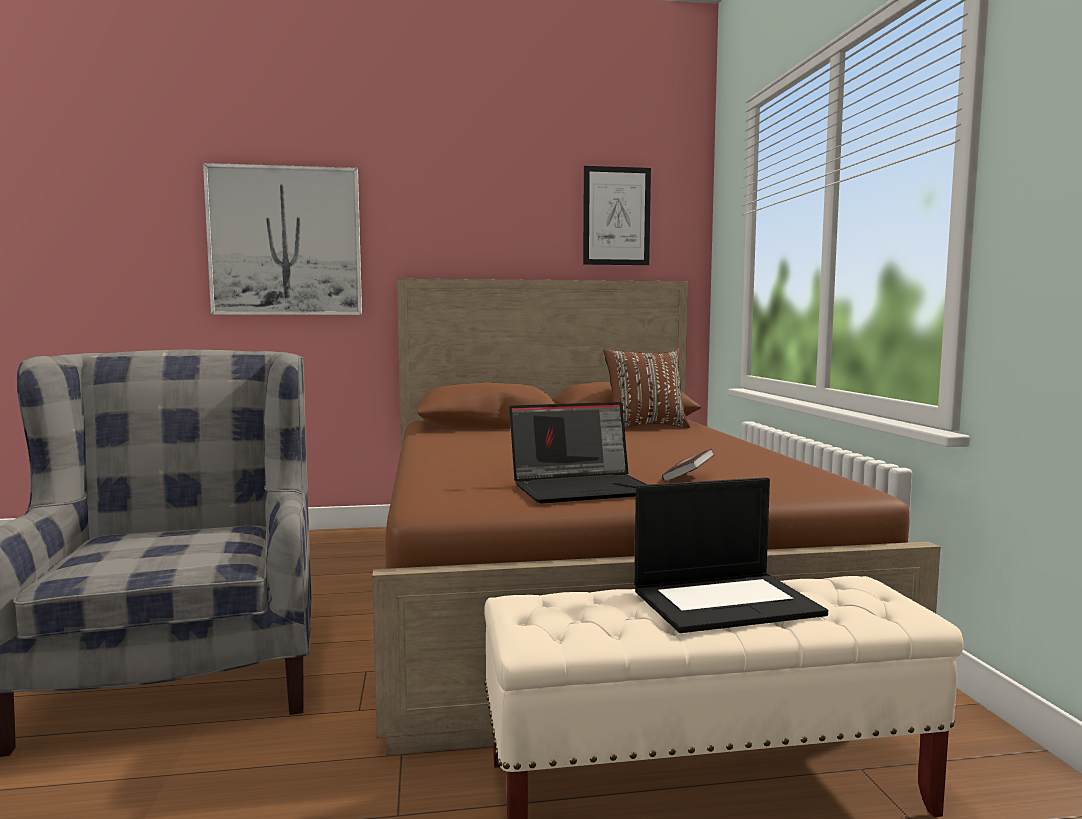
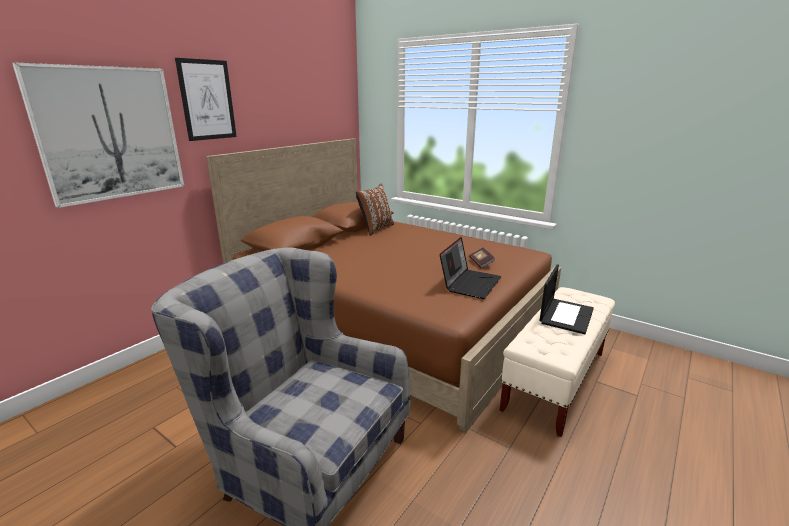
camera: 45 degrees left, 15 degrees up
picture [583,166,651,265] -> picture moved to [175,58,237,141]

